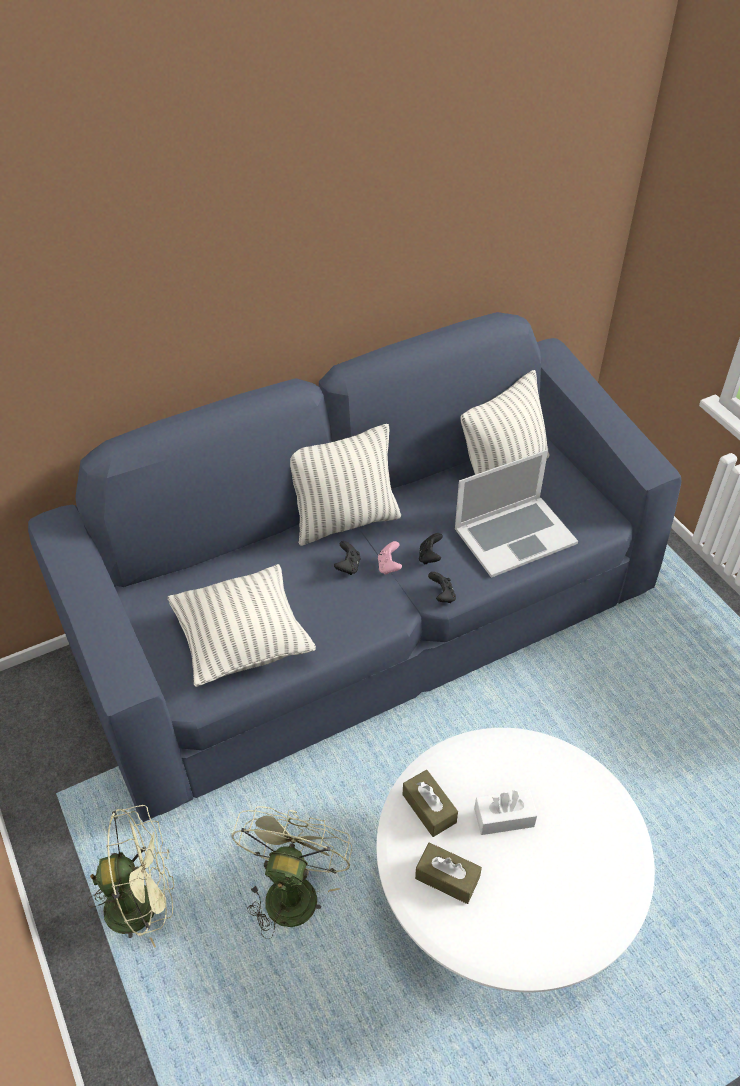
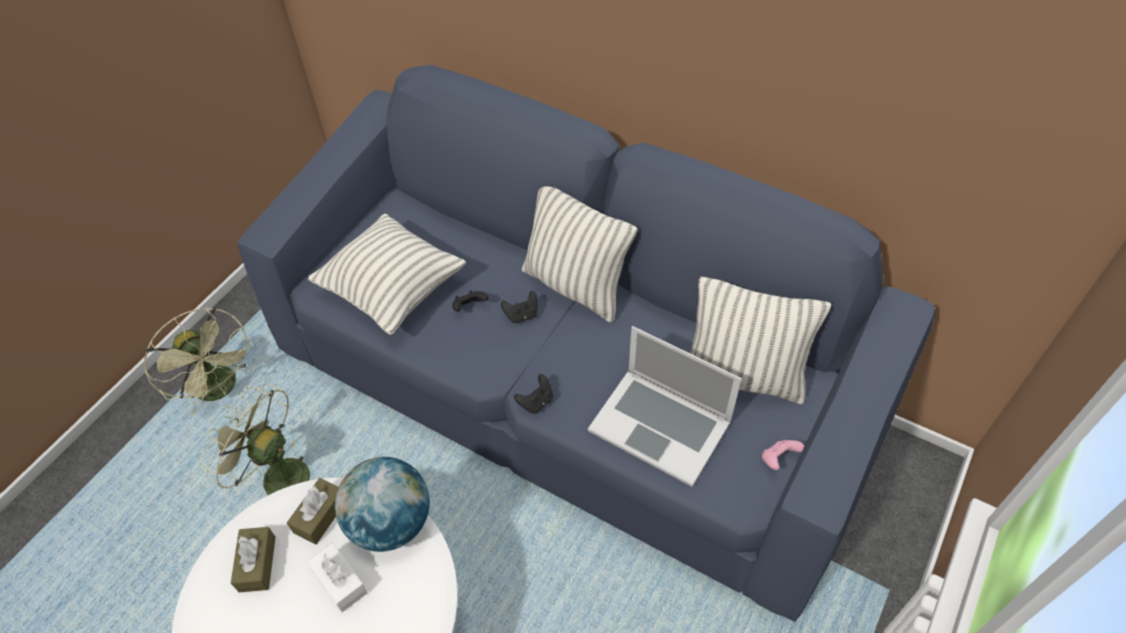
camera: 60 degrees right, 5 degrees up
green fan [231,806,352,939] -> green fan turned 135 degrees counterclockwise [200,383,310,495]
pink game controller [378,541,402,575] -> pink game controller moved to [762,440,804,470]
black game controller [419,533,443,565] -> black game controller moved to [452,290,488,312]
none -> globe [335,457,430,552]

